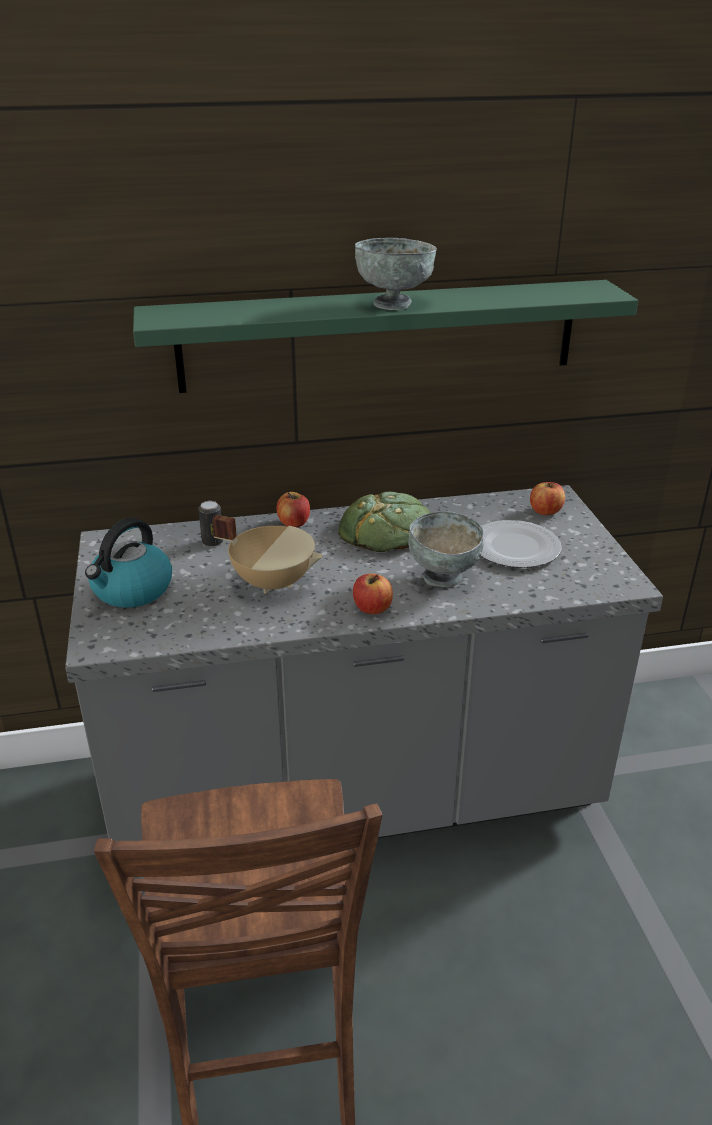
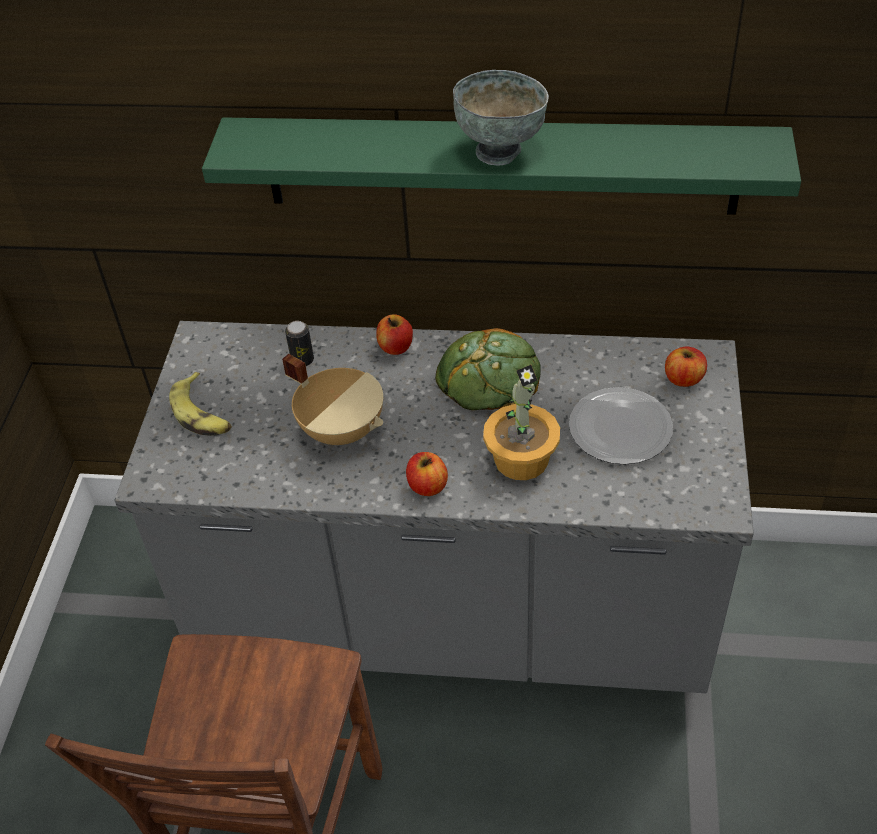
camera: 20 degrees right, 15 degrees up
kettle [85,518,172,608] -> banana [169,372,232,436]
grey bowl [408,511,484,587] -> potted plant [483,365,560,480]

